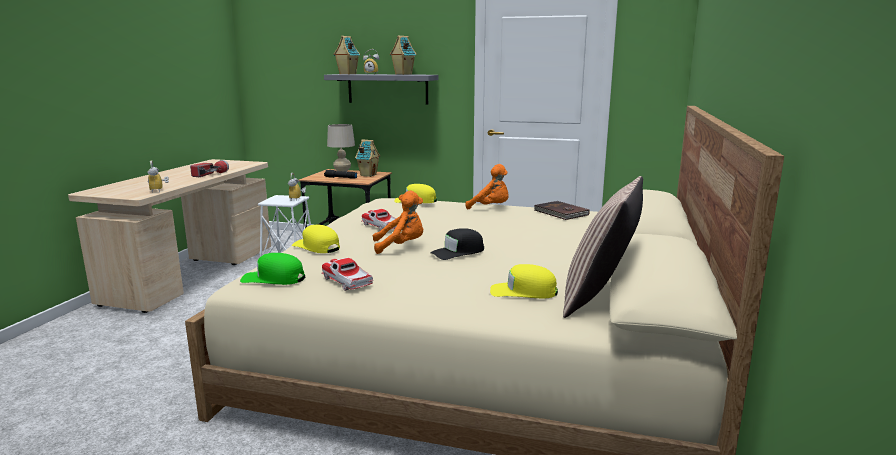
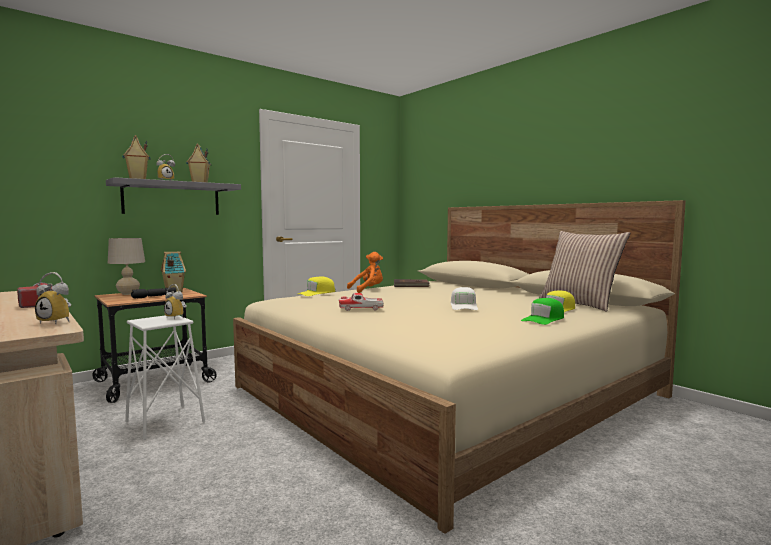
camera: 55 degrees left, 10 degrees down
green cap [240,253,305,285] -> green cap moved to [521,298,564,325]
yellow cap [292,225,340,253] -> none
toy car [322,258,373,291] -> none
orange plush toy [373,191,423,254] -> none
black cap [430,228,484,260] -> white cap [451,287,478,310]

